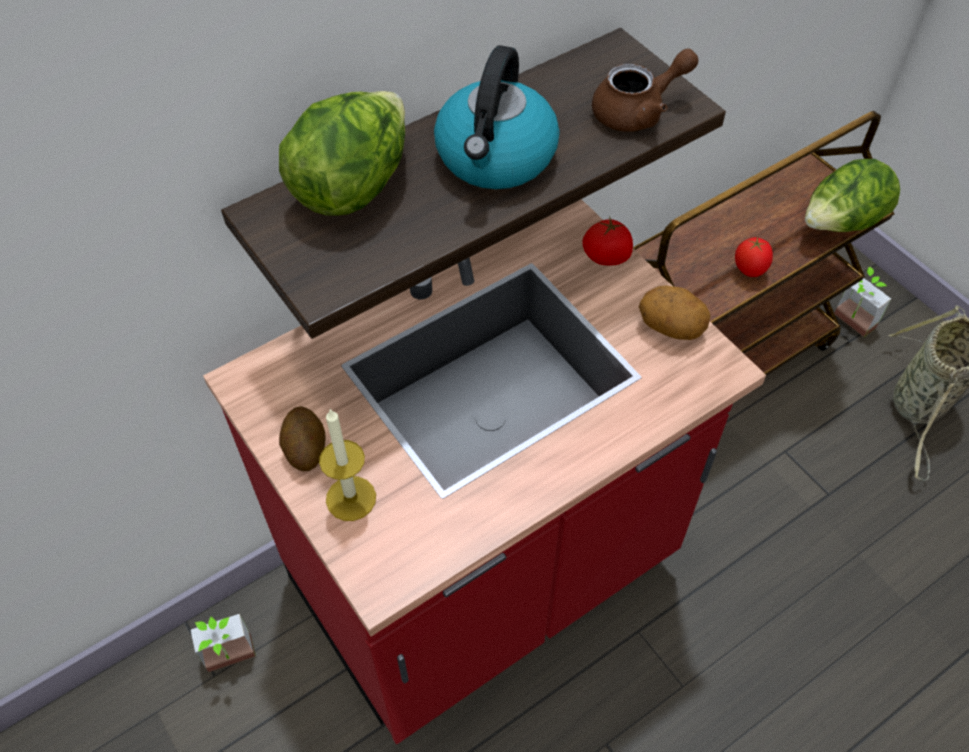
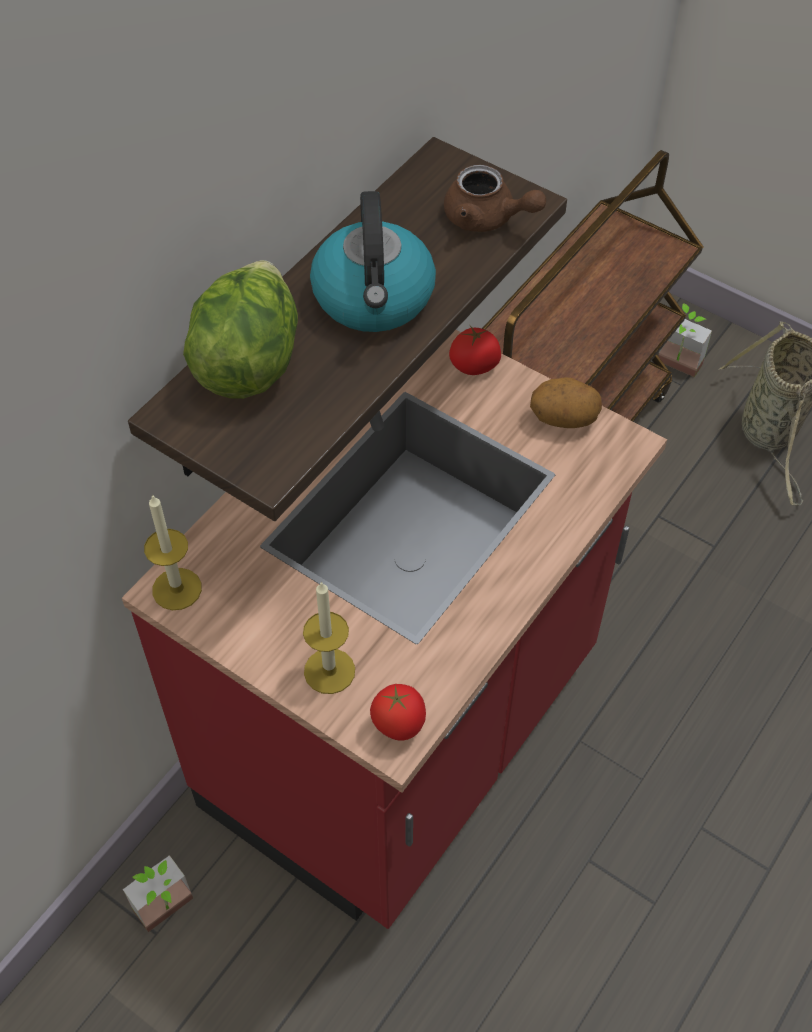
camera: 20 degrees left, 0 degrees up
potato [279,406,326,471] -> none
brown teapot [592,49,699,131] -> brown teapot turned 75 degrees clockwise [444,165,546,232]
tomato [735,237,773,277] -> tomato moved to [370,684,426,741]
lettuce [805,159,900,232] -> none
none -> candle [144,494,202,610]

